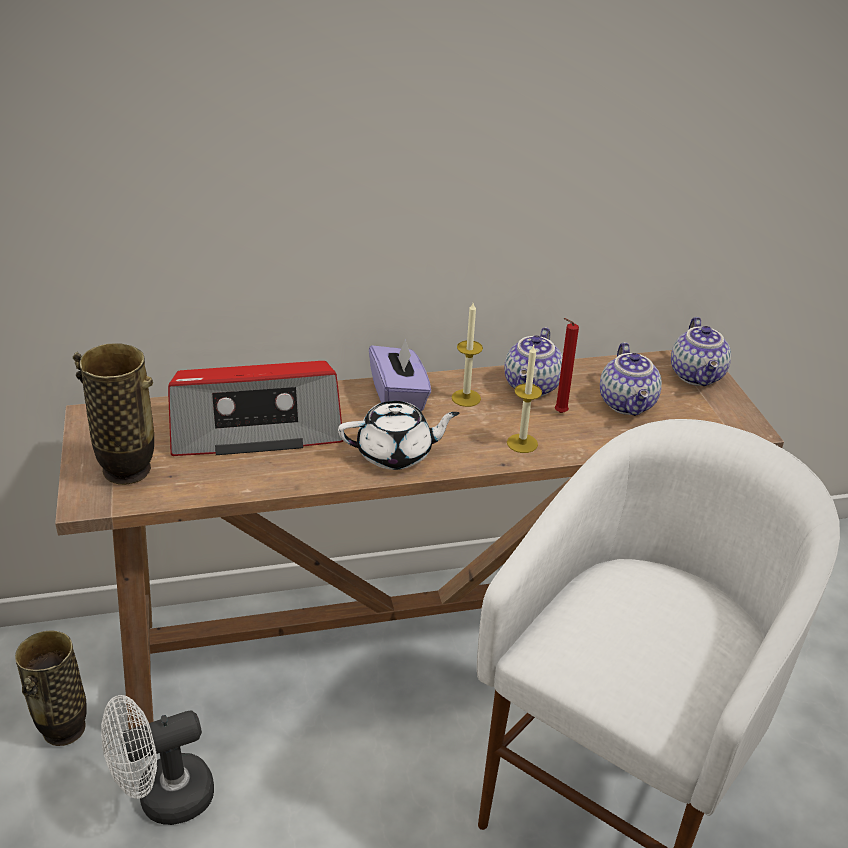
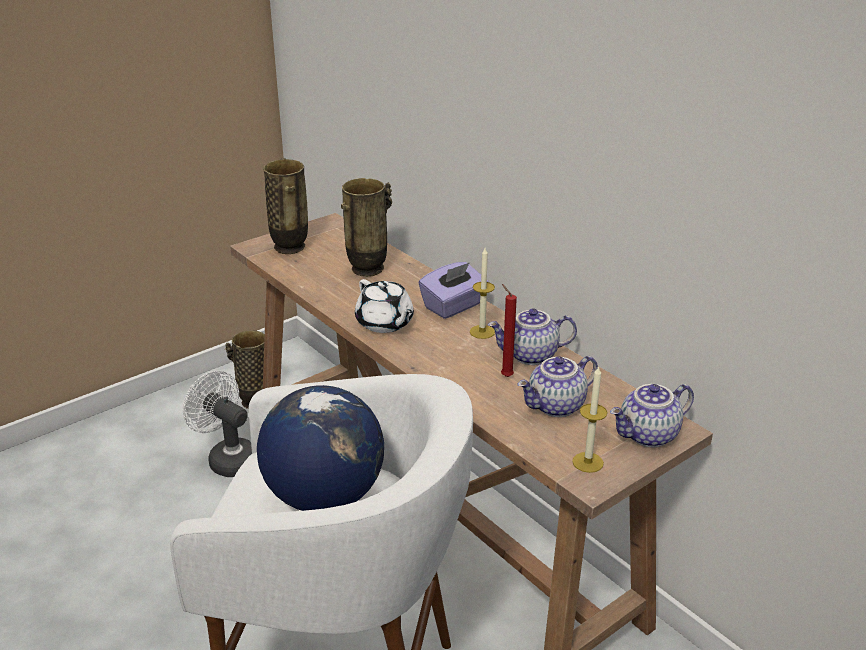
camera: 65 degrees right, 5 degrees down
radio [168,361,343,456] -> vase [341,178,392,277]
candle [507,344,542,453] -> candle moved to [572,366,607,473]
none -> globe [257,385,384,511]

